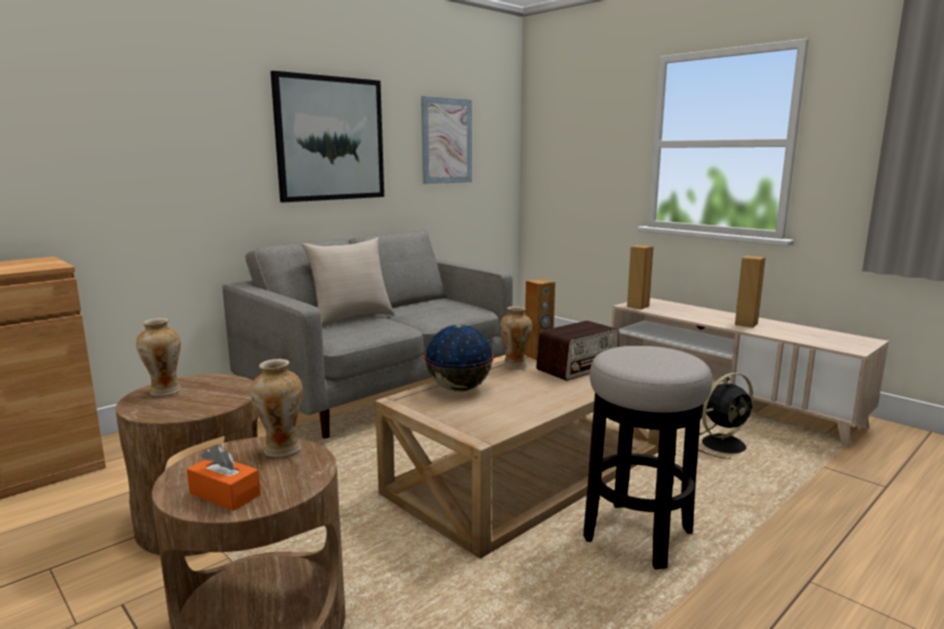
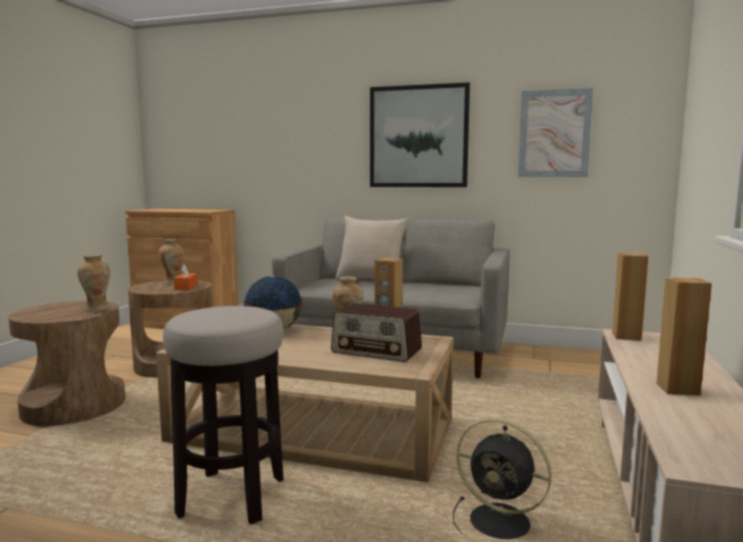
camera: 60 degrees right, 5 degrees down
orange tissue box [187,445,261,511] -> orange tissue box moved to [174,264,198,290]

